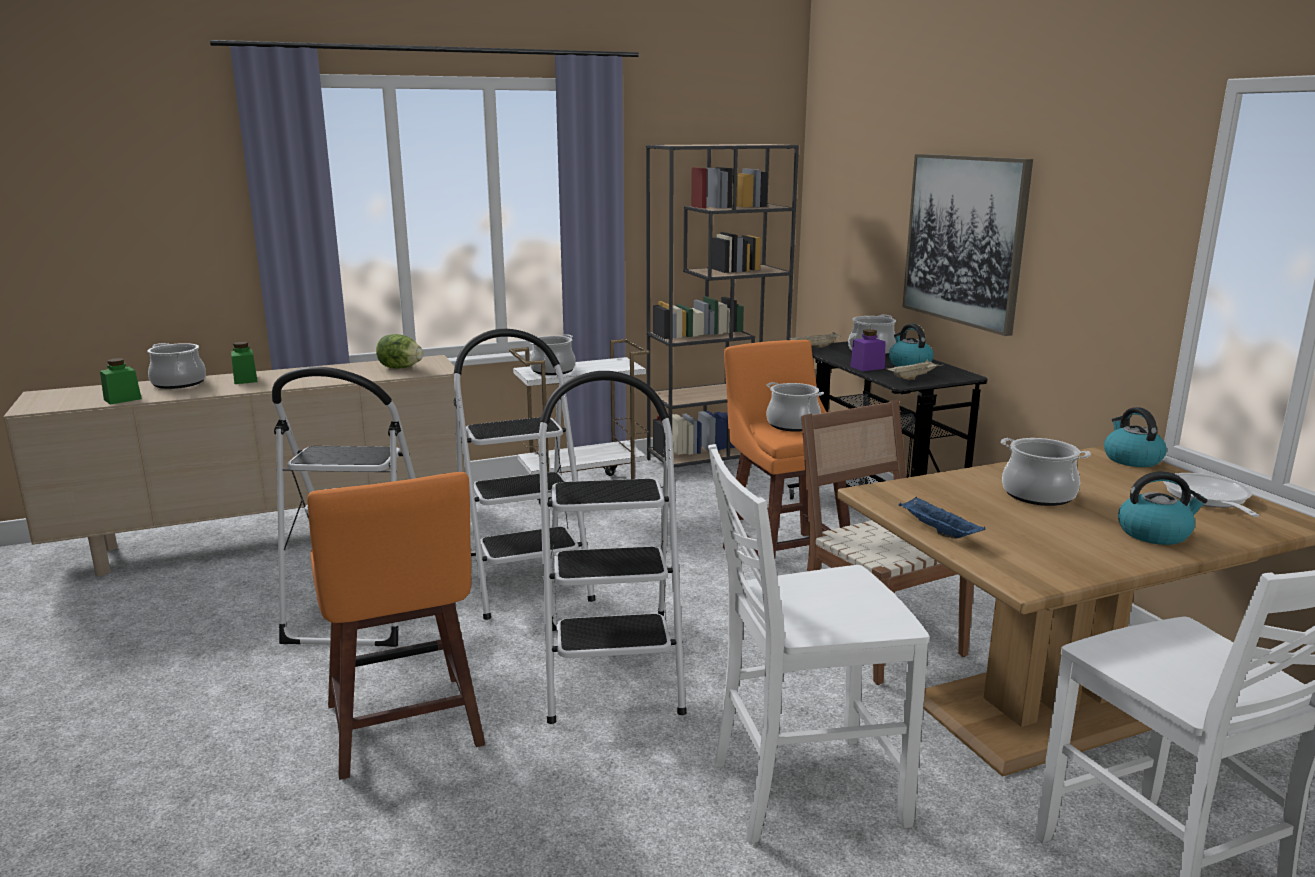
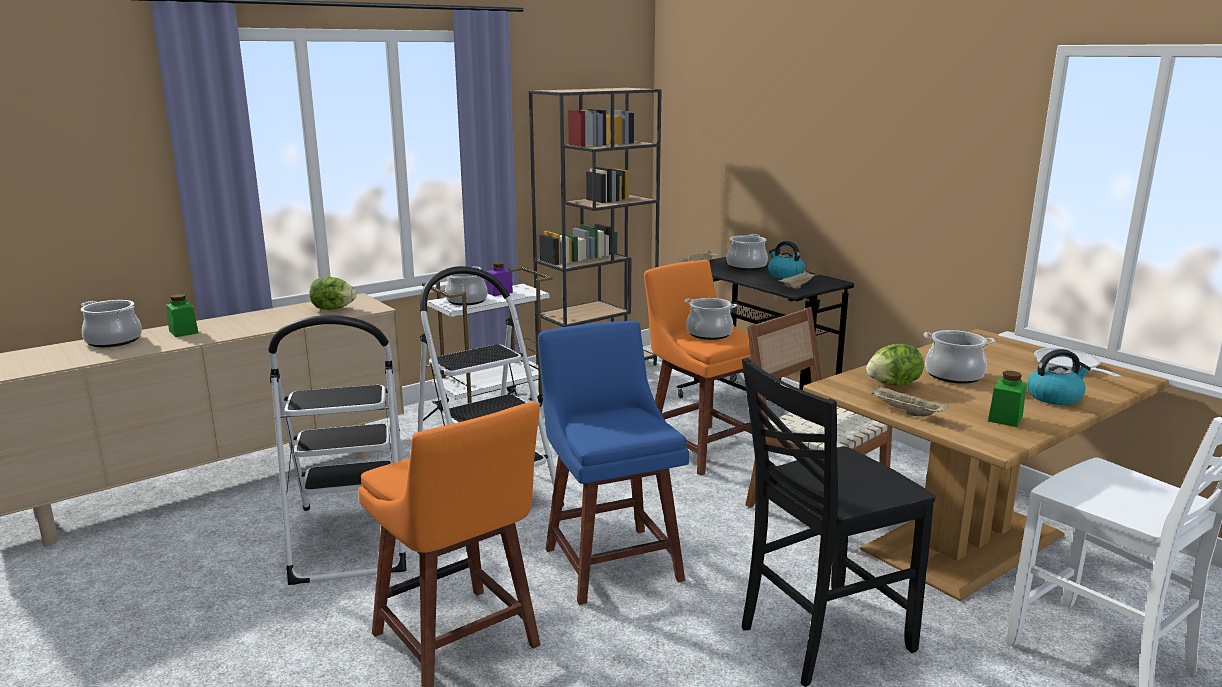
camera: 15 degrees left, 0 degrees up
green jar [100,358,142,405] -> green jar moved to [988,371,1027,427]
step ladder [539,371,687,724] -> blue stool [538,321,689,605]
white chair [708,444,929,844] -> black chair [742,358,936,687]
purple jar [850,329,885,371] -> purple jar moved to [486,262,513,296]
blue tray [898,496,985,538] -> beige tray [870,386,948,416]
picture [902,154,1033,336] -> none
kettle [1104,407,1167,467] -> none
none -> lettuce [866,344,924,386]

